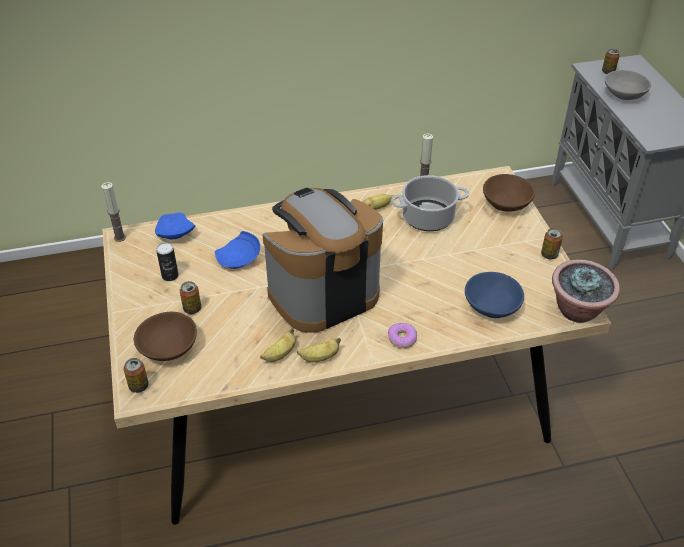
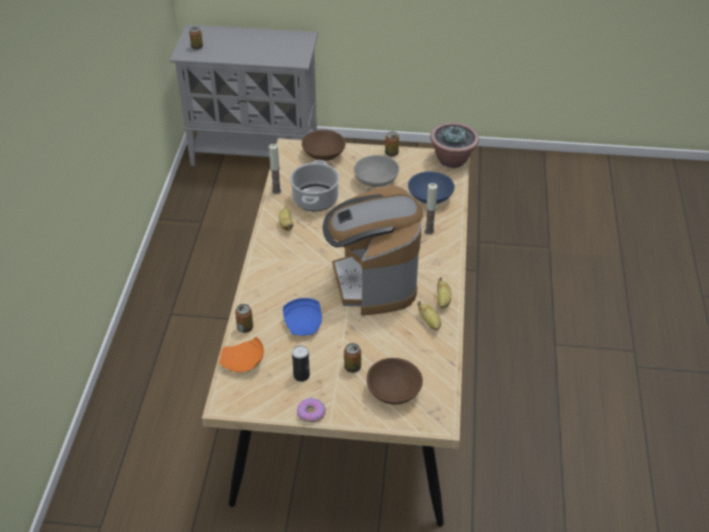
camera: 70 degrees left, 0 degrees up
candle [101,182,126,242] -> candle moved to [424,183,438,235]
can [124,358,149,393] -> can moved to [235,304,253,333]
blue plate [155,212,195,239] -> orange plate [219,337,264,372]
donut [388,323,417,348] -> donut moved to [297,398,326,422]
grey bowl [605,70,651,100] -> grey bowl moved to [354,155,399,187]

